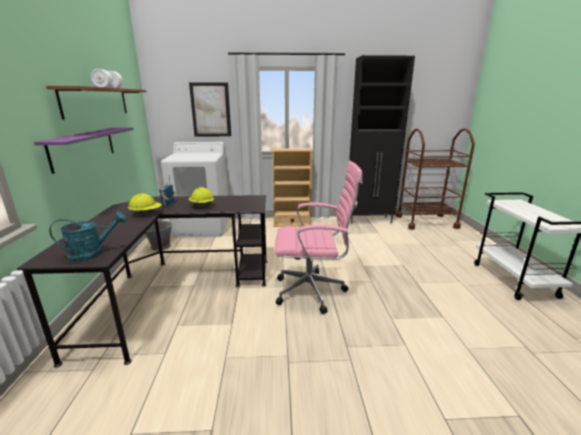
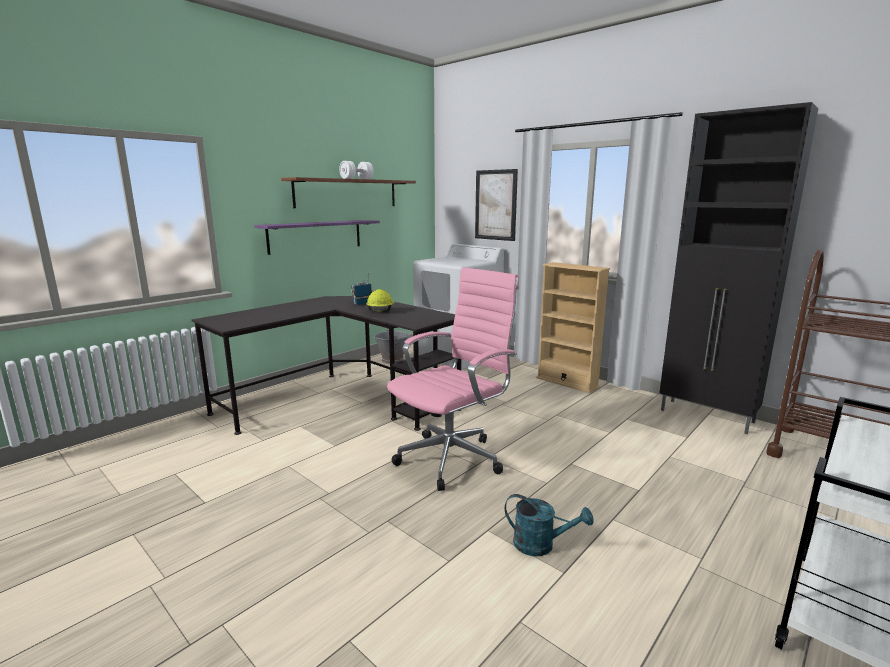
camera: 45 degrees right, 5 degrees down
turquoise watering can [49,212,127,262] -> turquoise watering can moved to [505,494,594,556]
yellow hard hat [128,194,162,216] -> none
pink office chair [275,161,363,314] -> pink office chair turned 90 degrees counterclockwise [387,267,519,491]

